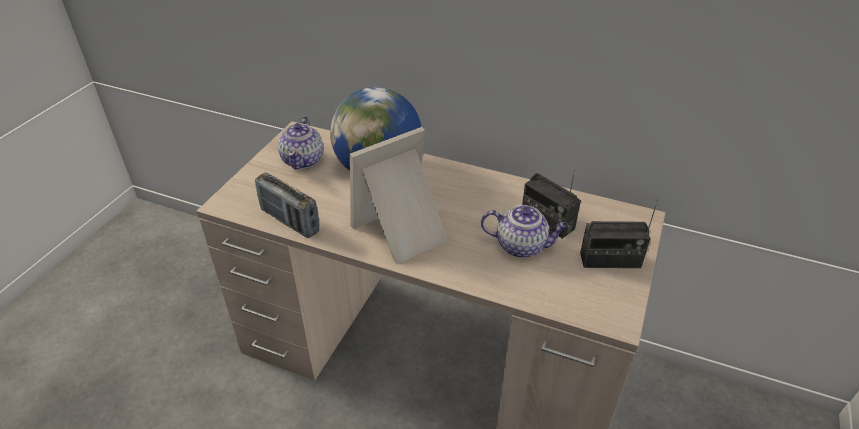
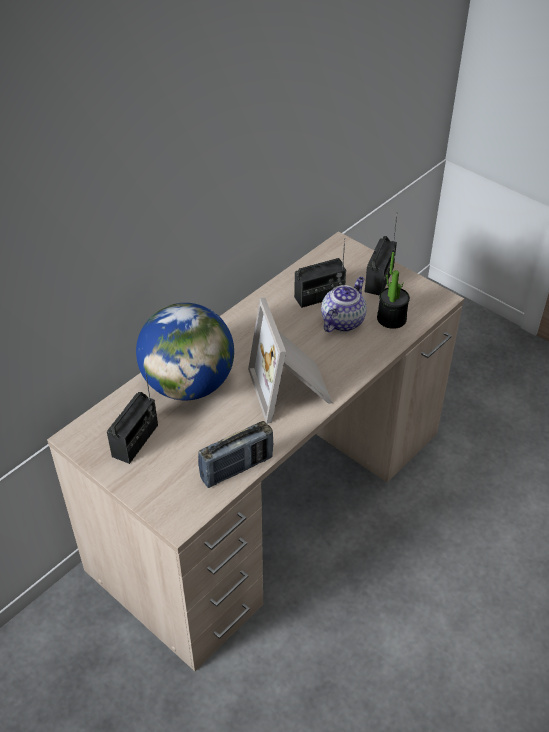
camera: 70 degrees left, 5 degrees up
teapot [278,116,323,169] -> radio [107,369,158,464]
none -> potted plant [377,252,410,329]

